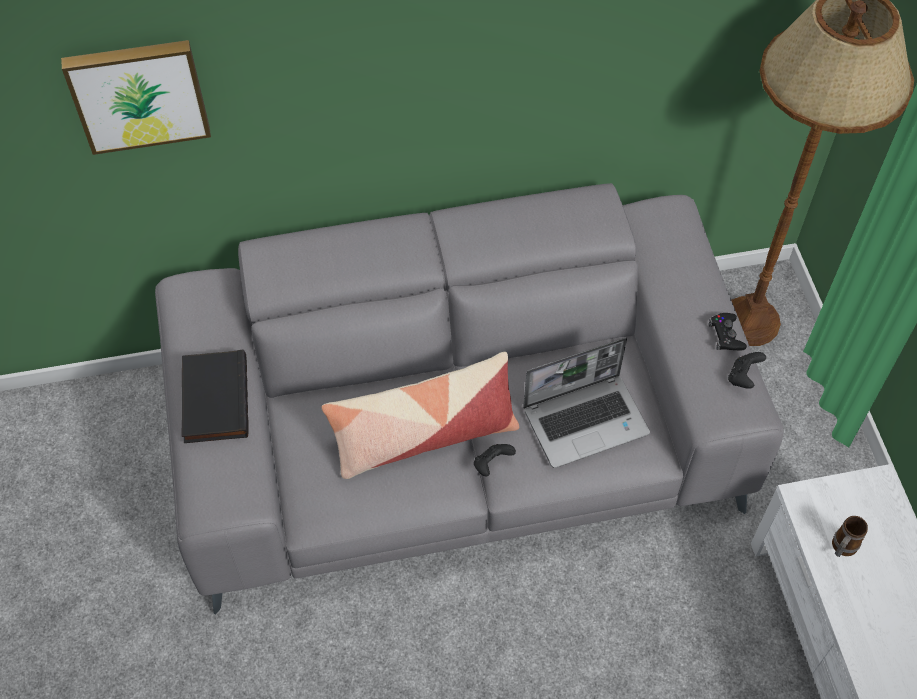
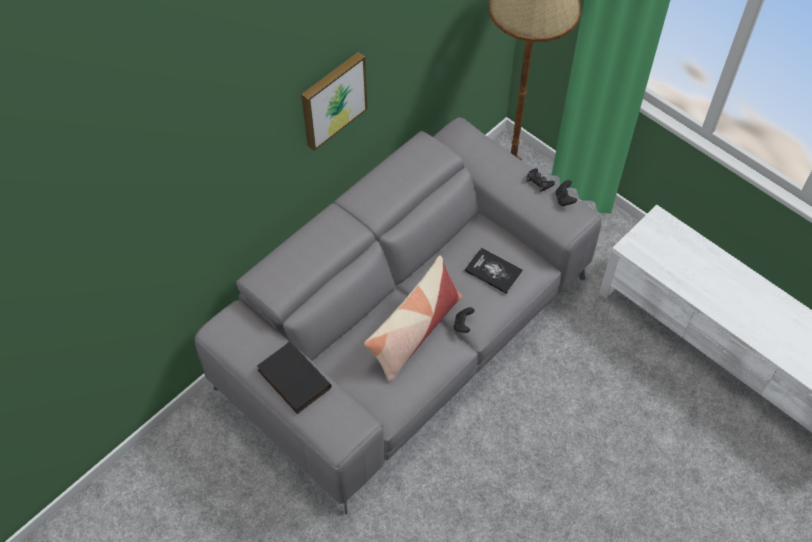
camera: 35 degrees left, 0 degrees up
picture [61,40,211,155] -> picture moved to [301,52,368,151]
laptop [523,337,650,468] -> book [464,247,523,294]
mug [832,516,868,557] -> none

